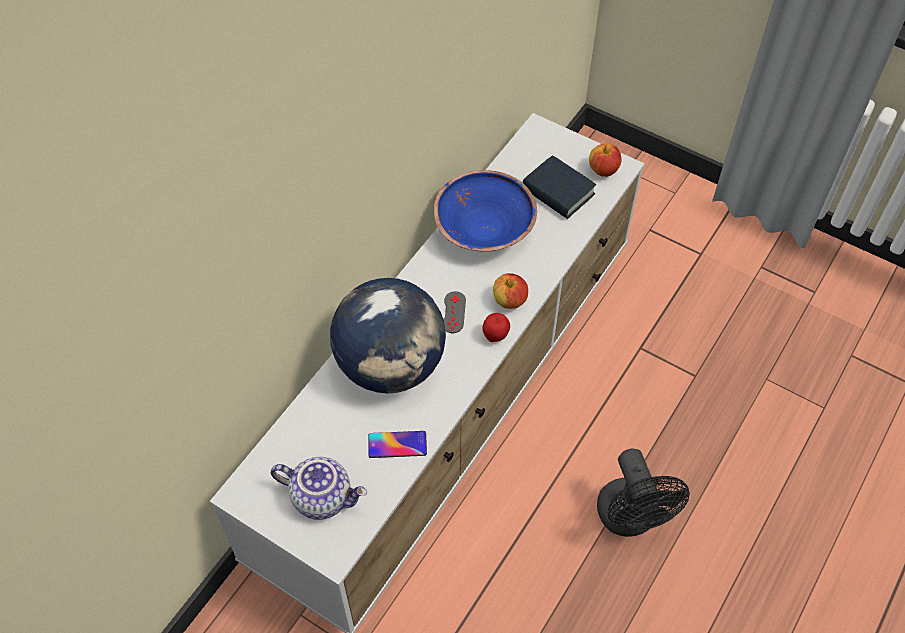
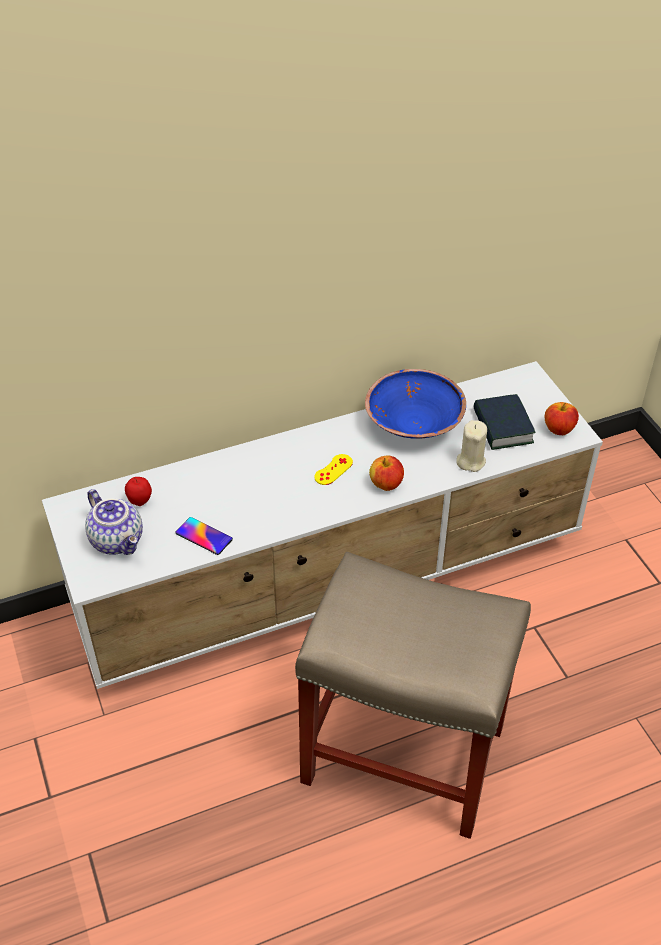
camera: 35 degrees right, 10 degrees down
globe [330,278,446,394] -> none
grey game controller [443,291,466,333] -> yellow game controller [314,454,353,485]
apple [483,313,510,342] -> apple moved to [125,477,152,506]
black fan [597,449,690,537] -> beige stool [295,552,531,839]
none -> beige candle [456,420,487,472]

